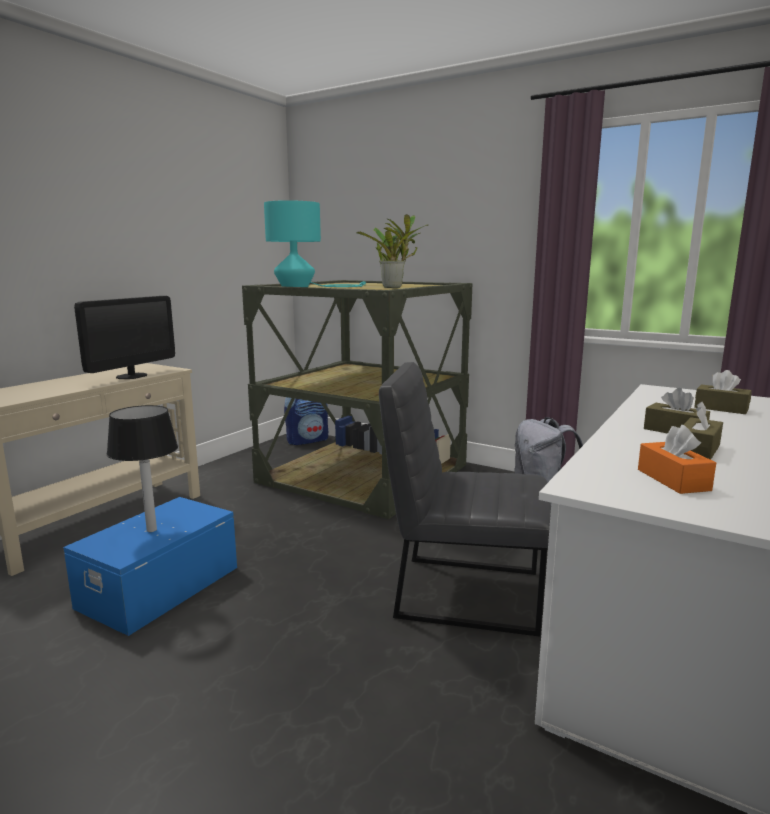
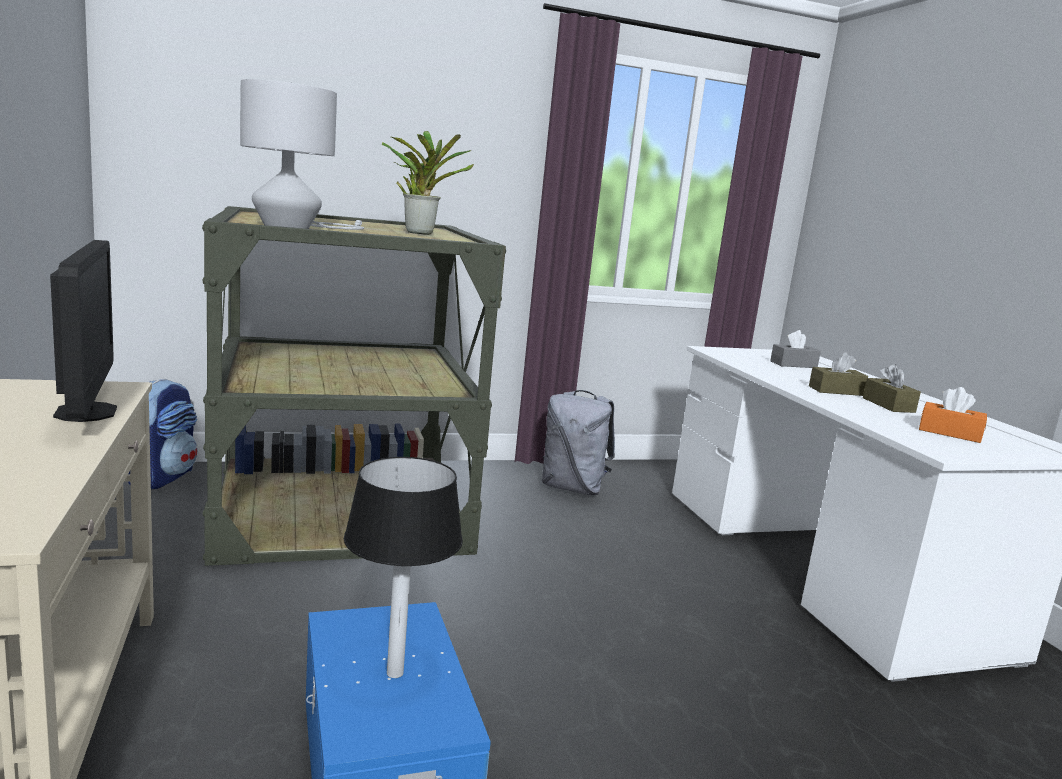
camera: 50 degrees left, 0 degrees up
turquoise table lamp [264,200,366,287] -> grey table lamp [240,79,364,230]
grey chair [379,362,551,637] -> none
brown tissue box [694,370,752,414] -> grey tissue box [770,330,821,368]

